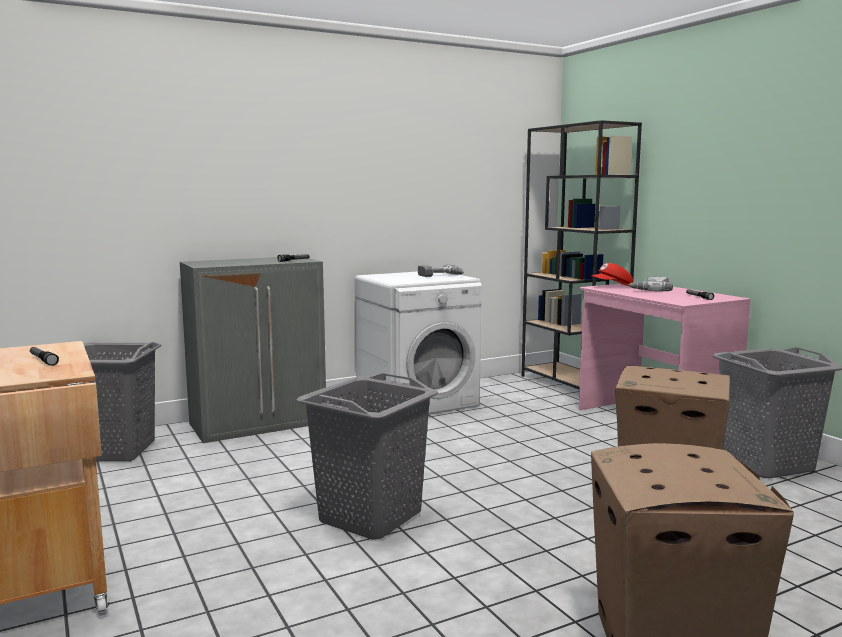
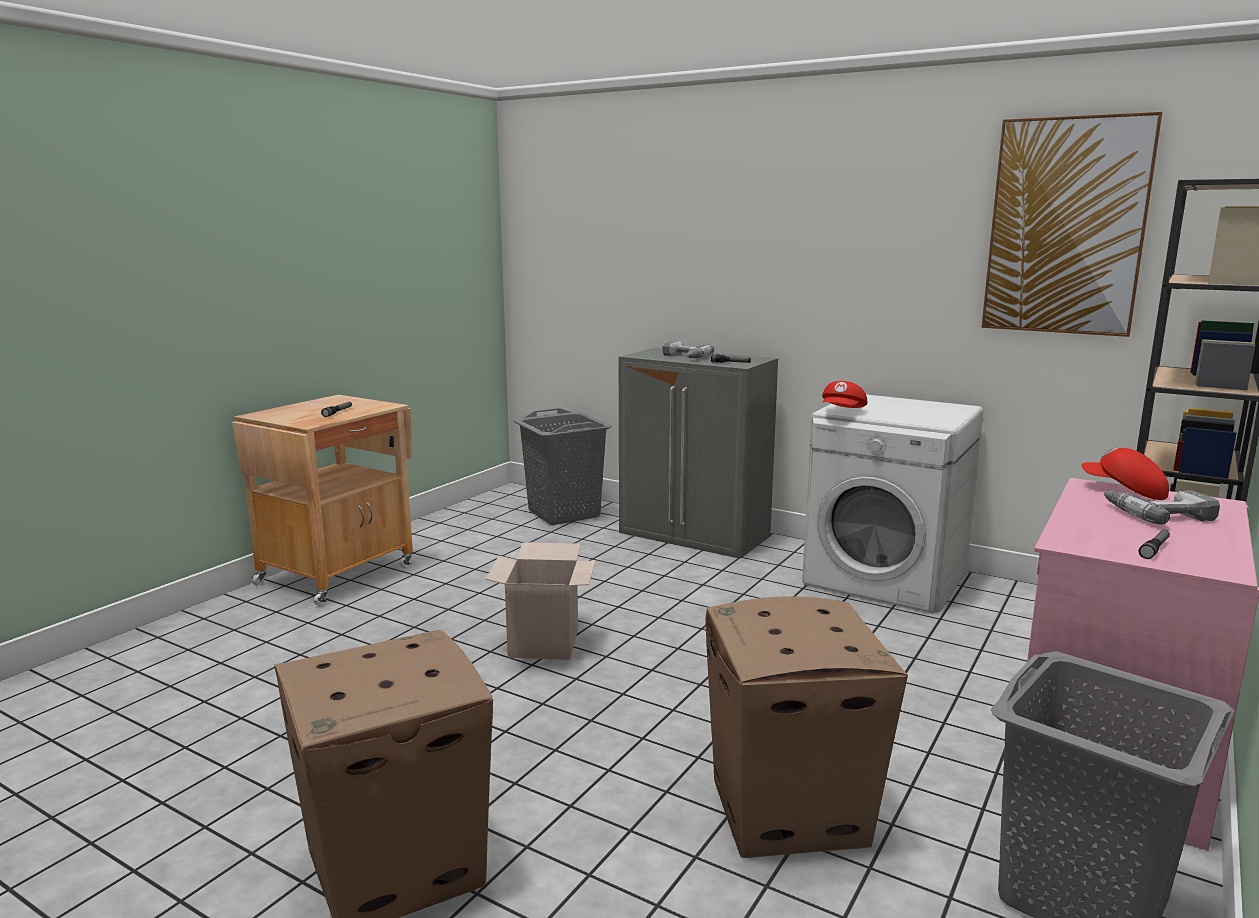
camera: 60 degrees right, 5 degrees up
grey laundry basket [297,373,438,540] -> cardboard box [486,542,595,660]
power drill [418,265,464,277] -> power drill moved to [663,341,714,358]
none -> red cap [822,381,867,408]
none -> picture [982,112,1162,337]

